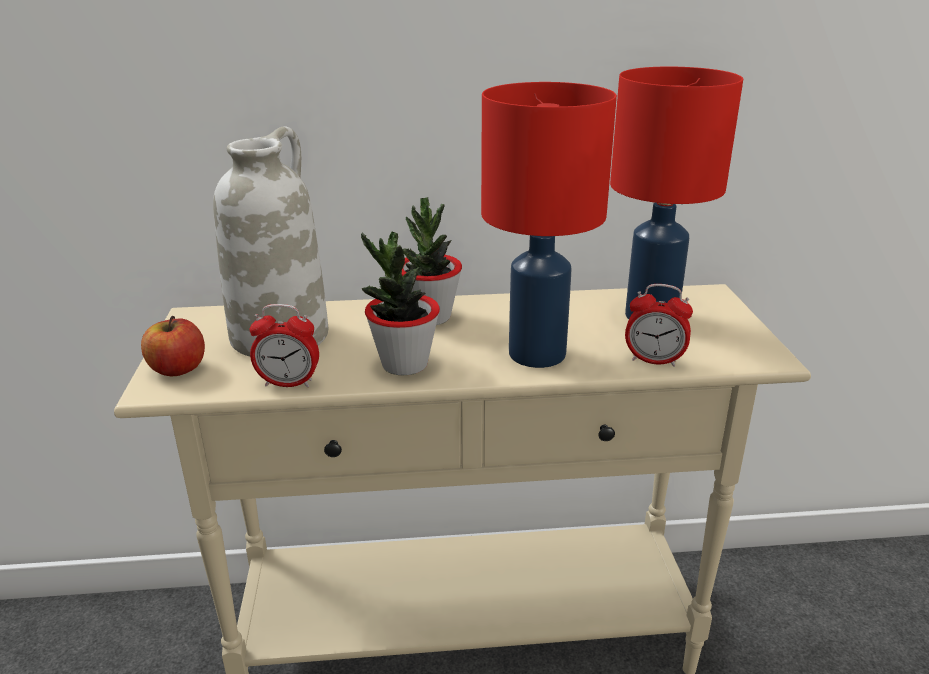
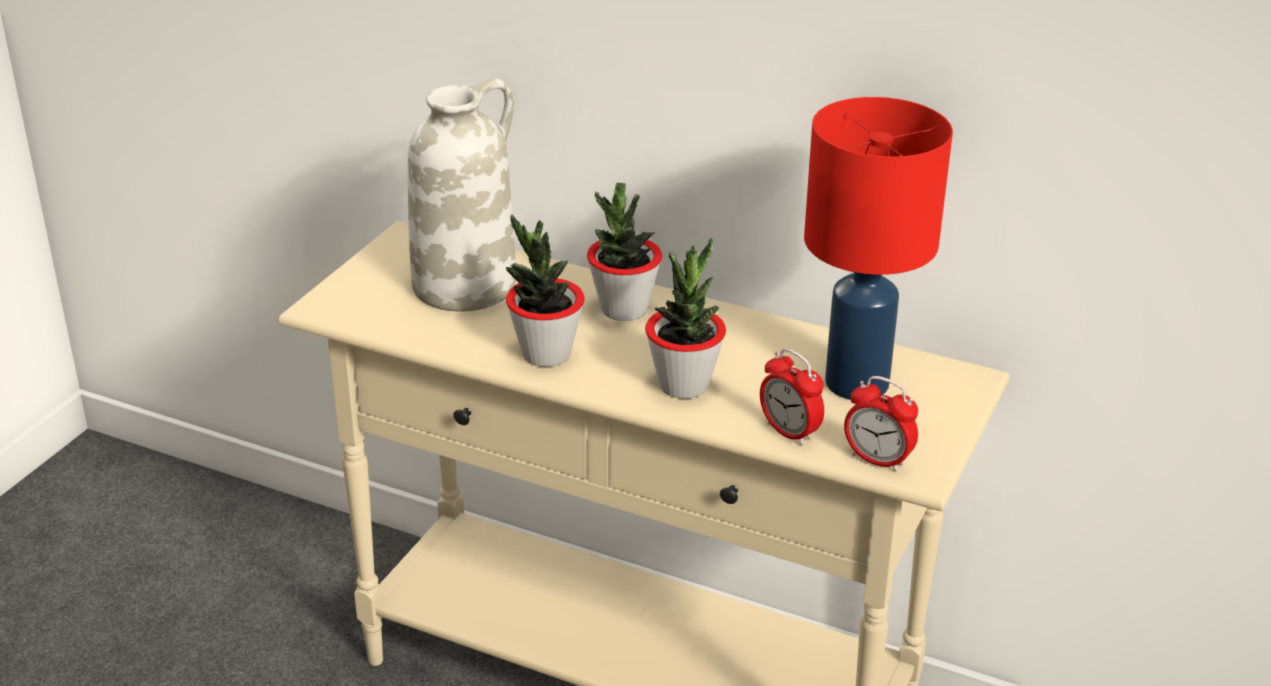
camera: 30 degrees right, 5 degrees up
apple [141,316,205,376] -> none
alarm clock [249,304,319,387] -> alarm clock moved to [844,376,918,472]
red table lamp [481,82,617,368] -> potted plant [645,238,726,399]

